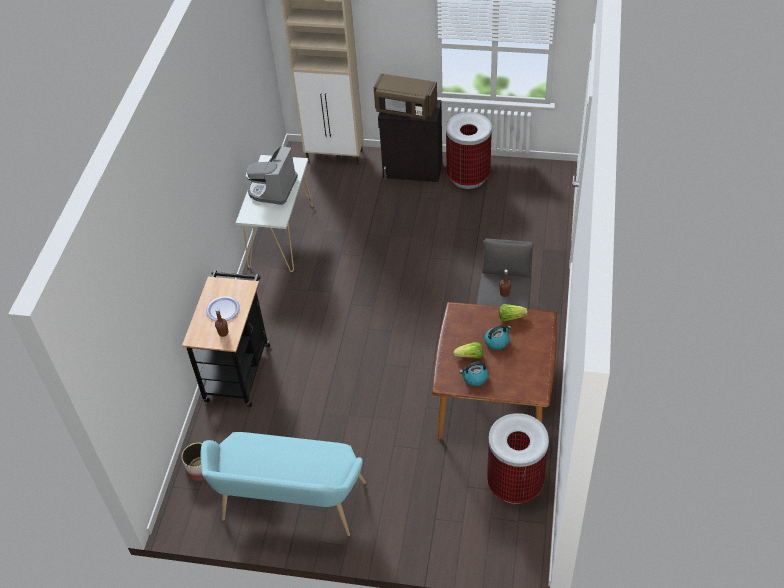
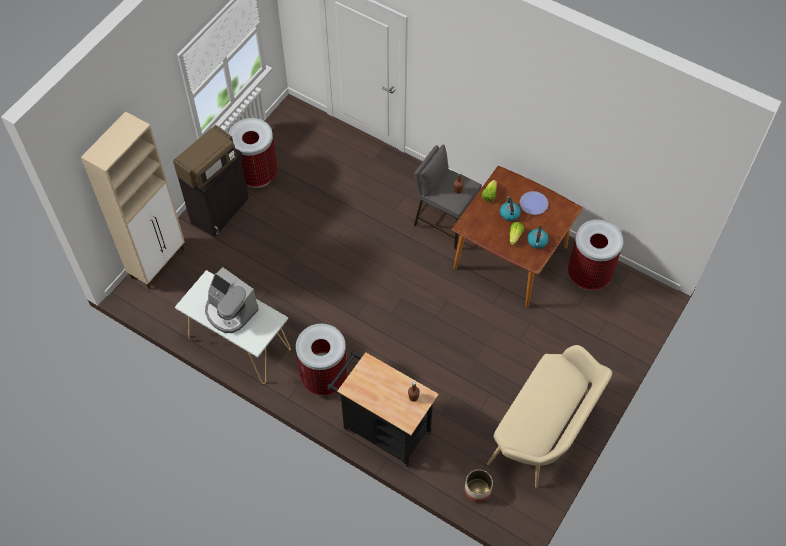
camera: 70 degrees left, 10 degrees up
turquoise bench [201,432,366,536] -> beige bench [487,345,612,488]
plate [206,296,240,321] -> plate moved to [520,191,548,215]
none -> trash can [296,324,348,395]

